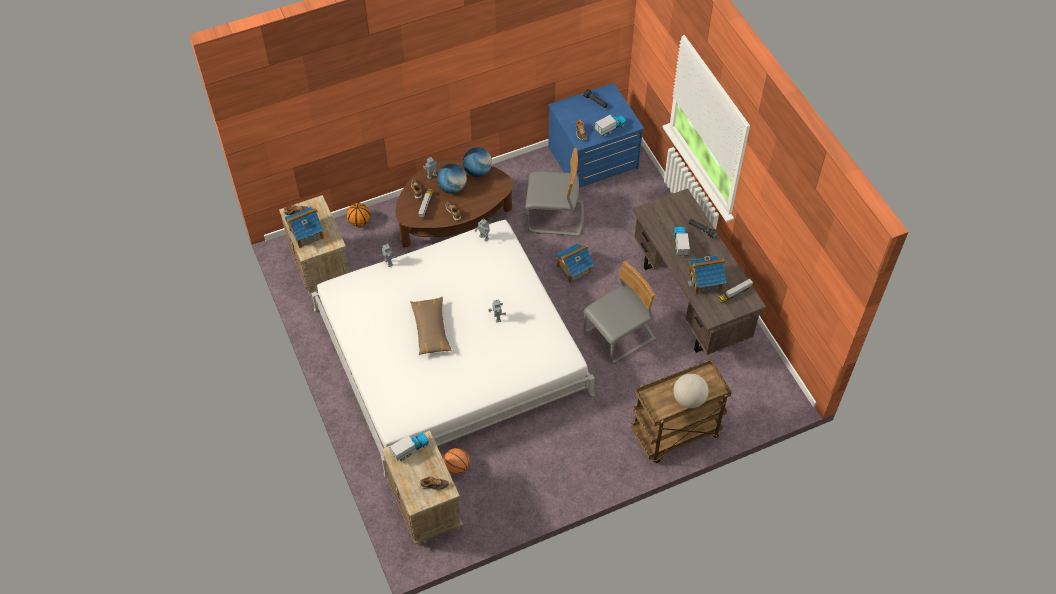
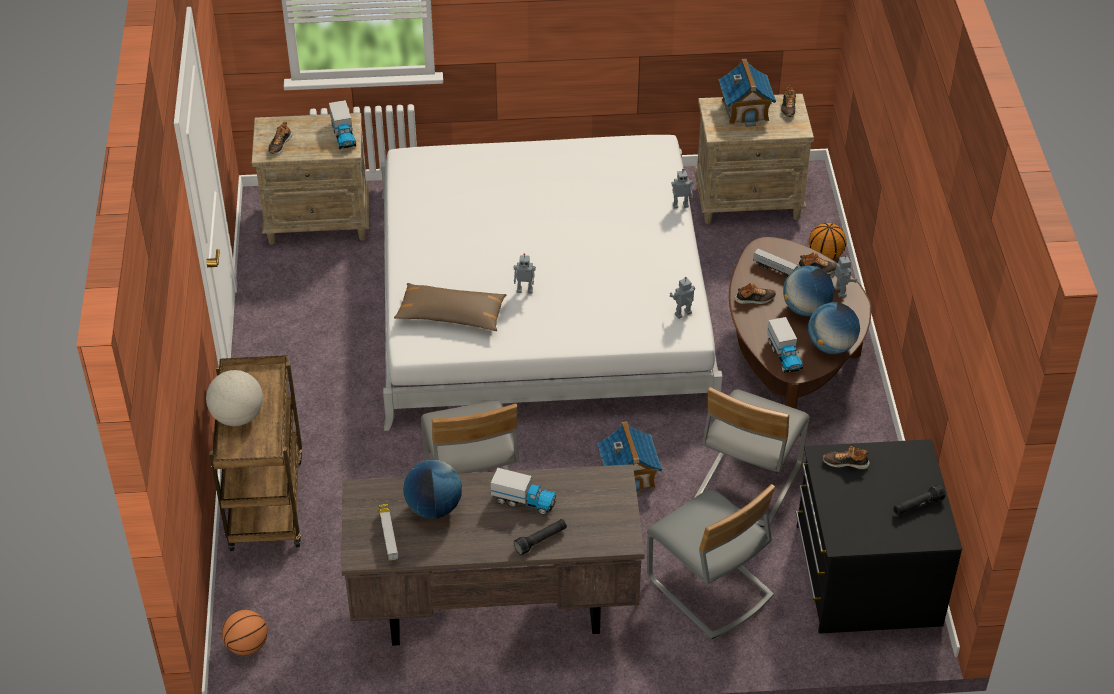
camera: 110 degrees right, 10 degrees down
brown pillow [410,297,452,355] -> brown pillow moved to [394,283,506,331]
basketball [443,448,470,475] -> basketball moved to [222,610,268,655]
blue dresser [548,83,644,188] -> black dresser [795,439,962,634]
toy truck [595,115,626,137] -> toy truck moved to [767,317,803,373]
toy house [687,255,726,295] -> globe [403,460,462,518]
none -> grey chair [647,484,775,639]

